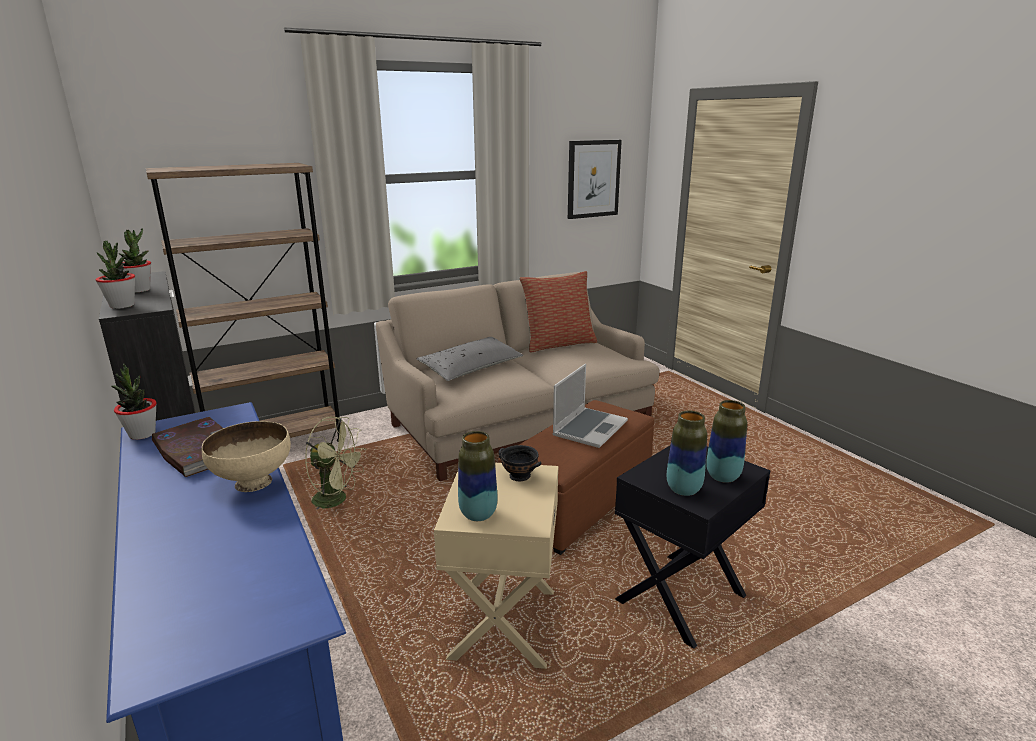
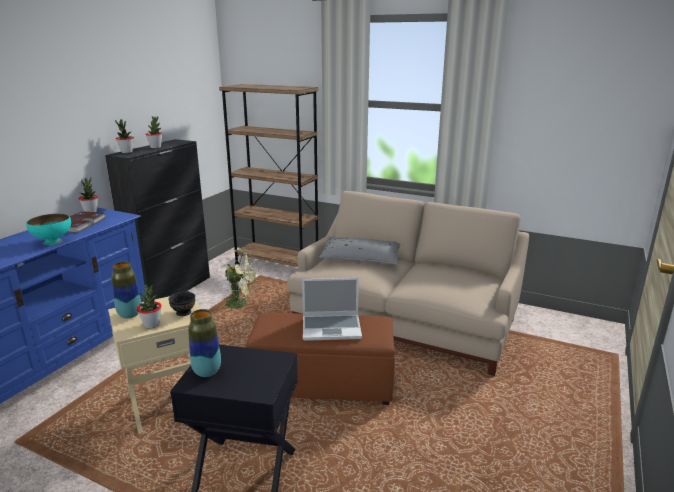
camera: 55 degrees right, 0 degrees up
beige bowl [202,421,291,492] -> turquoise bowl [26,213,71,245]
green fan [305,417,366,509] -> green fan turned 60 degrees counterclockwise [222,249,259,309]
pillow [519,271,597,353] -> none
picture [568,140,622,219] -> none
vase [706,400,747,483] -> none
none -> potted plant [137,285,162,328]

